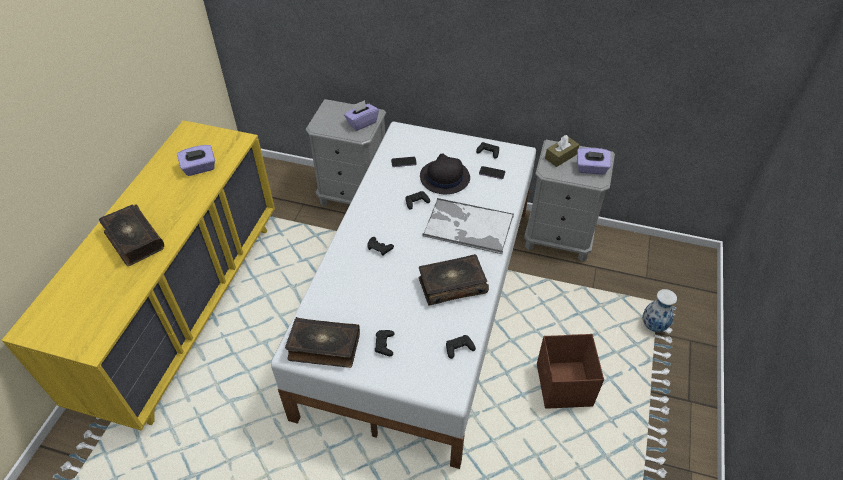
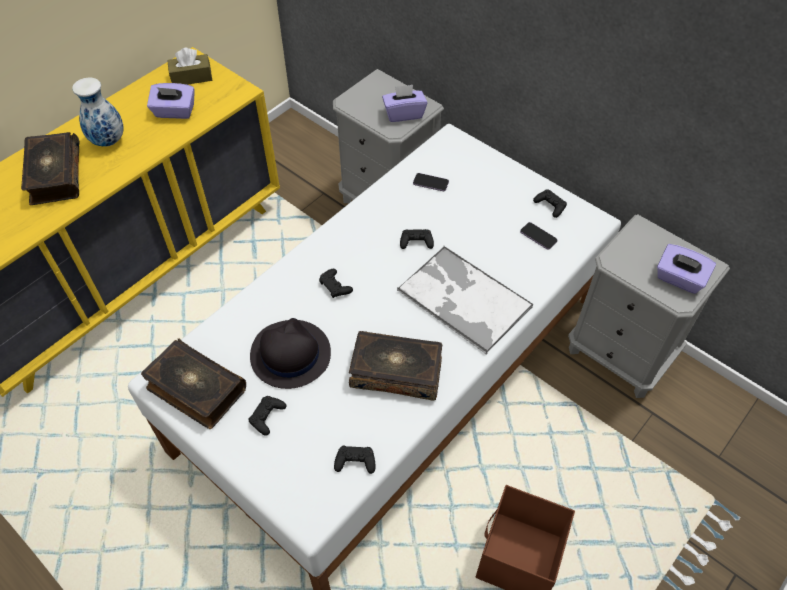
camera: 25 degrees right, 5 degrees up
black hat [420,153,470,194] -> black hat moved to [250,318,331,389]
brown tissue box [545,135,580,167] -> brown tissue box moved to [167,48,212,85]
vase [643,289,677,332] -> vase moved to [72,78,123,146]

